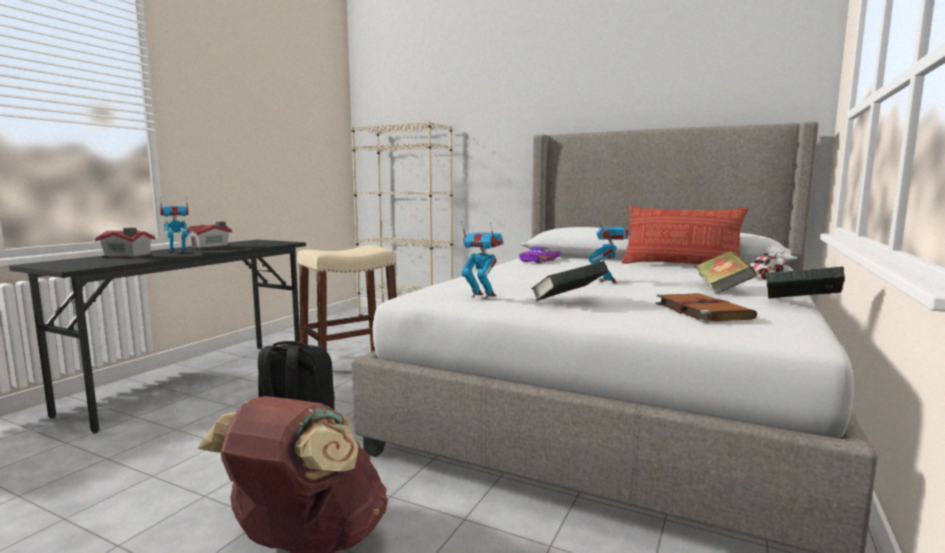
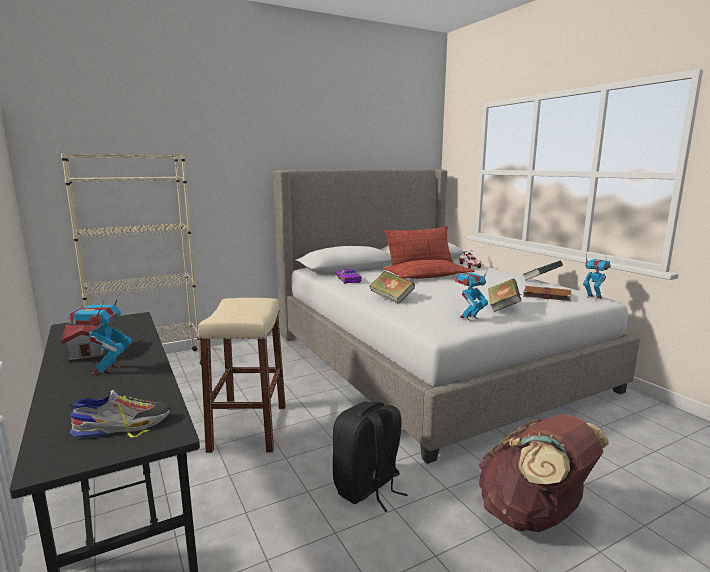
camera: 55 degrees left, 5 degrees up
toy house [95,228,155,259] -> none
toy robot [588,216,631,283] -> toy robot moved to [583,255,611,300]
book [695,250,757,294] -> book moved to [370,271,415,304]
none -> shoe [68,390,171,438]
none -> pillow [383,260,475,279]

